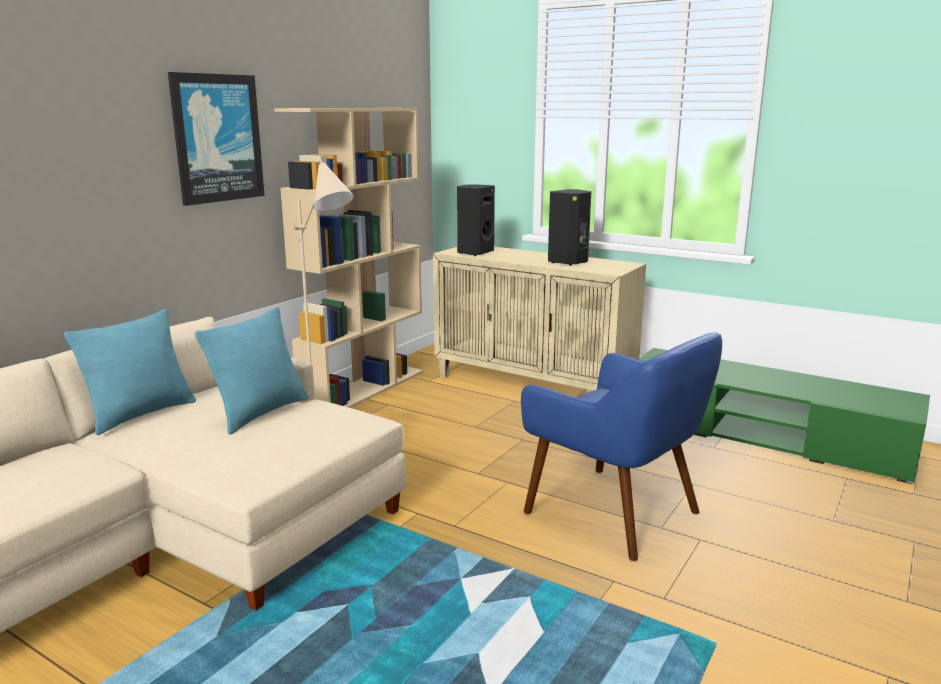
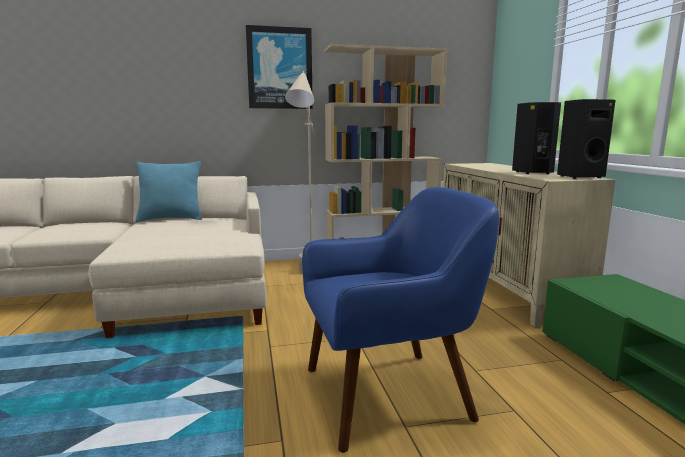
camera: 45 degrees right, 5 degrees down
turquoise pillow [195,307,309,434] -> none
black speaker [457,184,495,256] -> black speaker moved to [557,99,615,179]
blue armchair [521,332,722,561] -> blue armchair turned 105 degrees counterclockwise [302,187,499,453]

